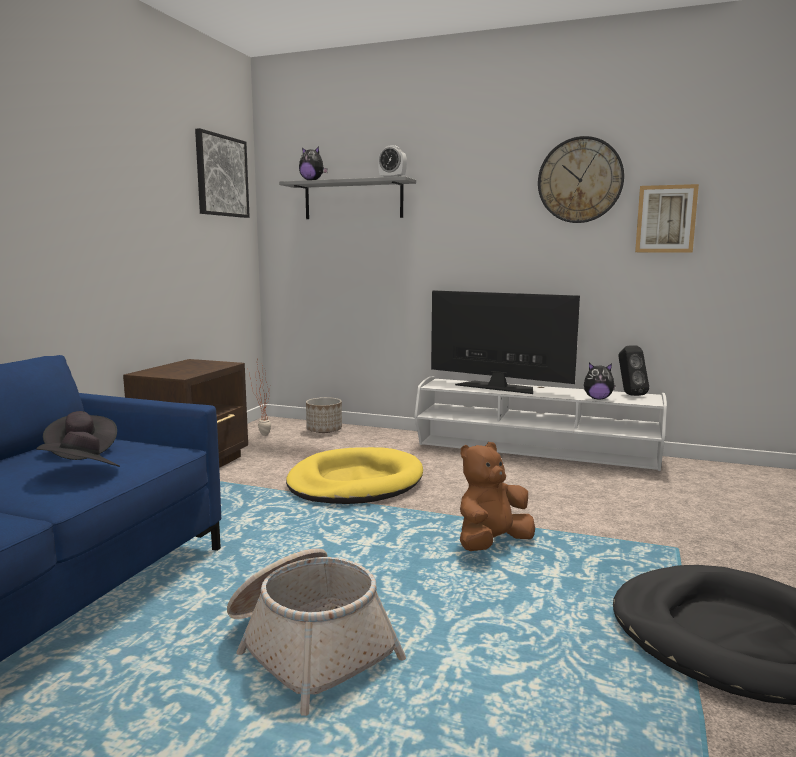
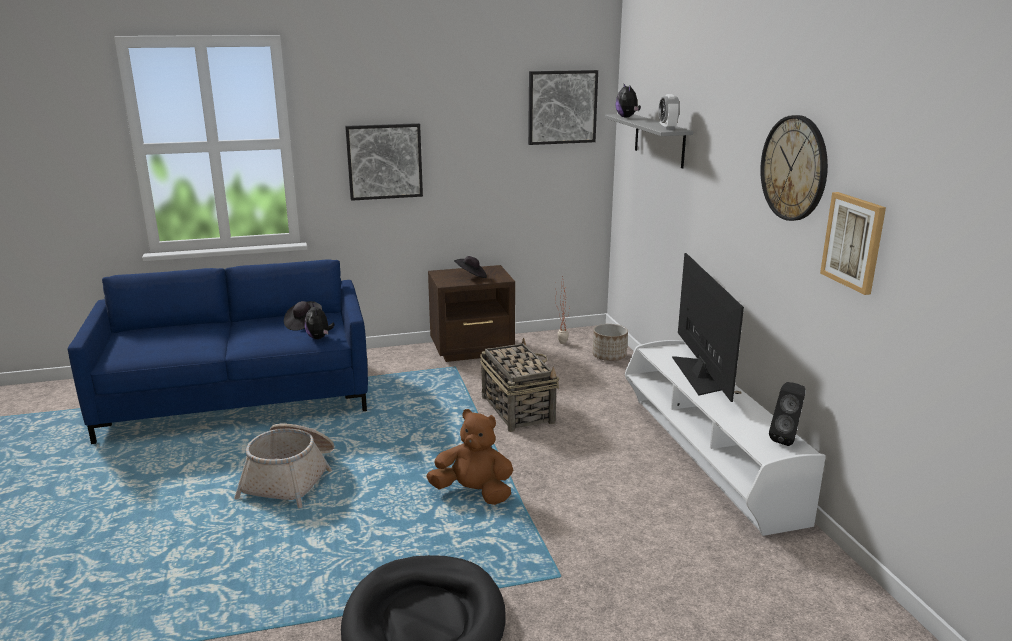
camera: 55 degrees right, 10 degrees up
black hat [36,431,120,467] -> black hat moved to [454,256,487,278]
yellow dog bed [286,447,423,504] -> basket [480,338,559,432]
plush toy [584,363,616,399] -> plush toy moved to [305,303,334,339]
none -> picture [345,123,423,201]

